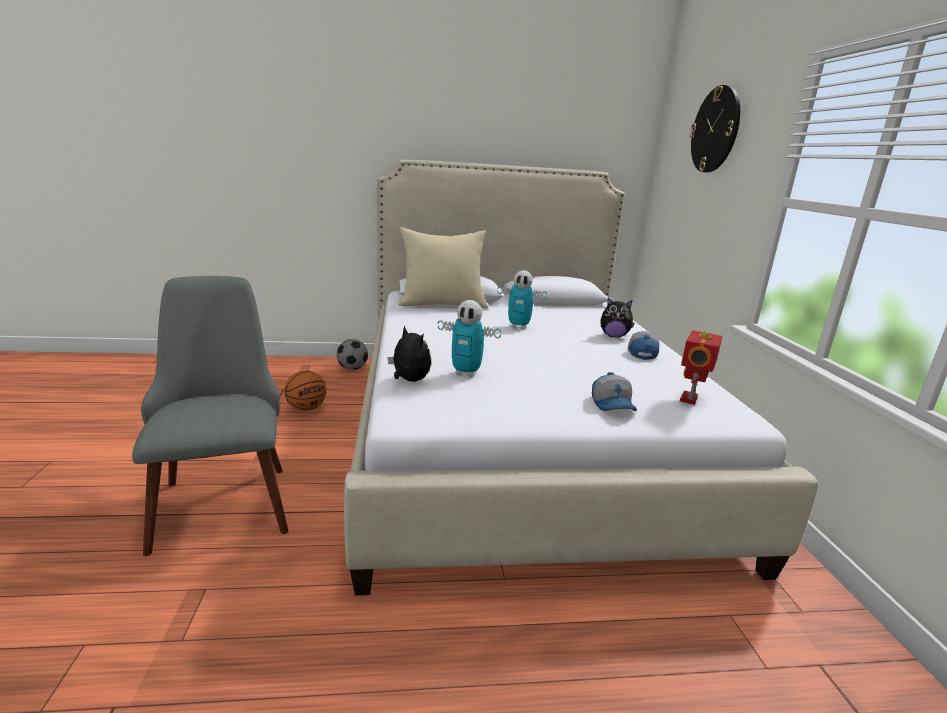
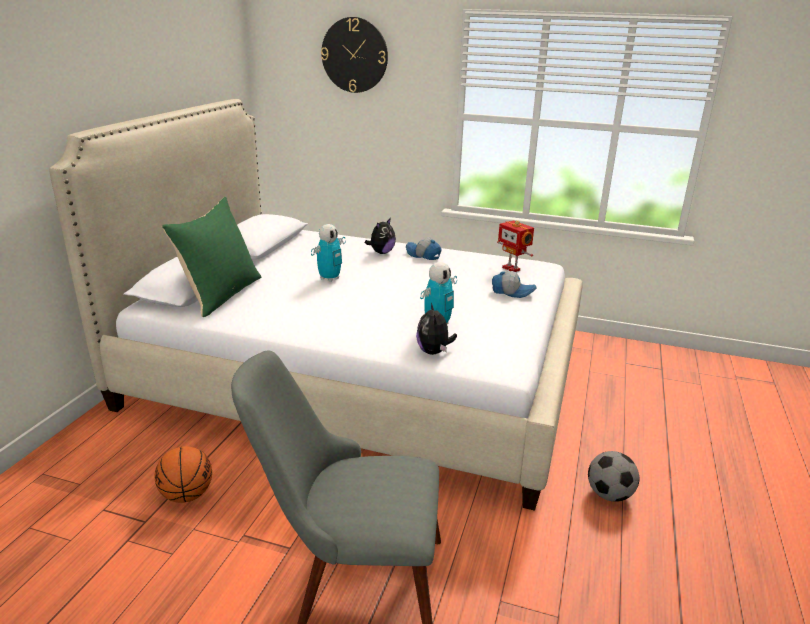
camera: 65 degrees left, 5 degrees up
football [336,339,368,370] -> football moved to [588,451,639,502]
plush toy [388,325,431,382] -> plush toy turned 75 degrees counterclockwise [416,303,457,355]
beige pillow [398,227,488,309] -> green pillow [162,197,261,317]

